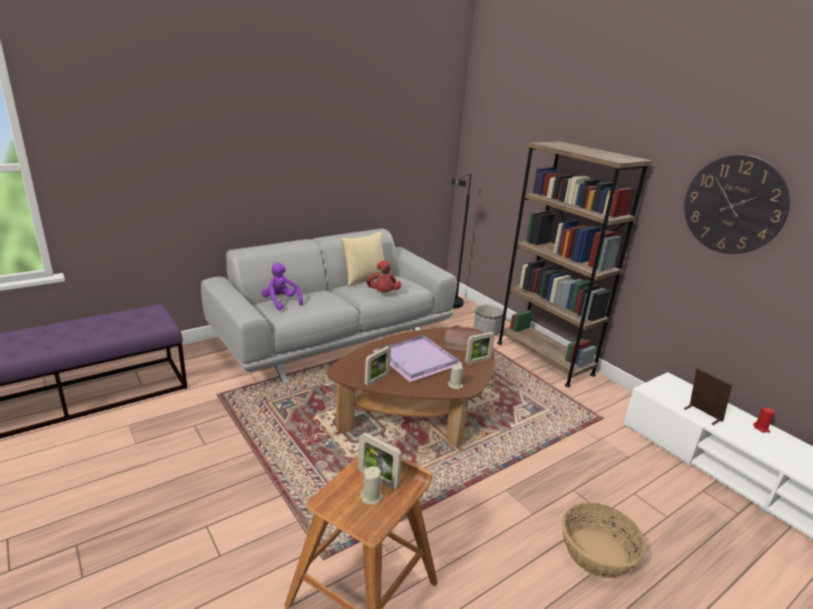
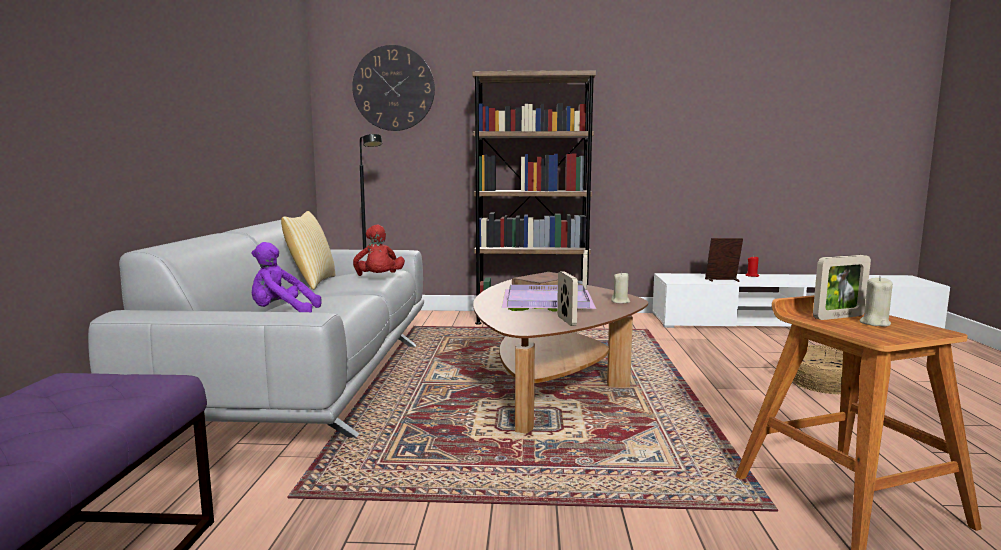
camera: 50 degrees left, 15 degrees down
red plush toy [366,261,401,292] -> red plush toy turned 45 degrees clockwise [353,224,405,276]
planter [474,305,503,335] -> none
wall clock [684,155,790,254] -> wall clock moved to [352,45,435,131]

